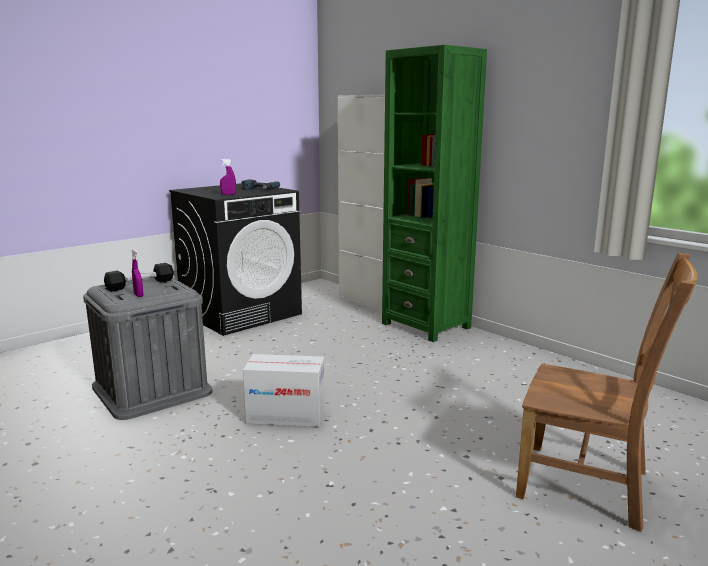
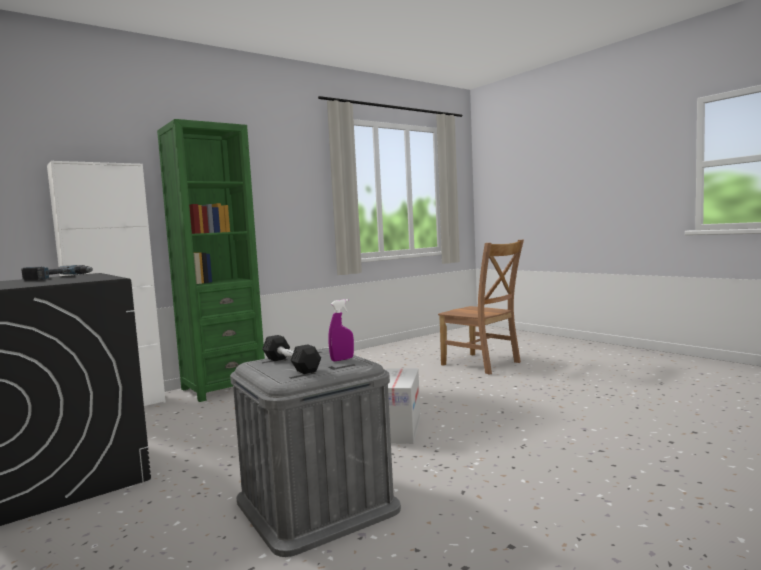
camera: 85 degrees left, 10 degrees down
purple spray bottle [220,159,236,195] -> none
brown chair [516,253,698,532] -> brown chair turned 105 degrees clockwise [438,240,524,375]

